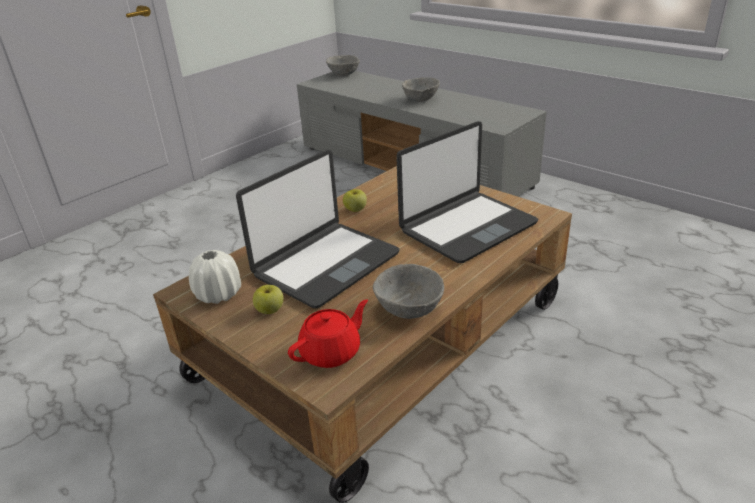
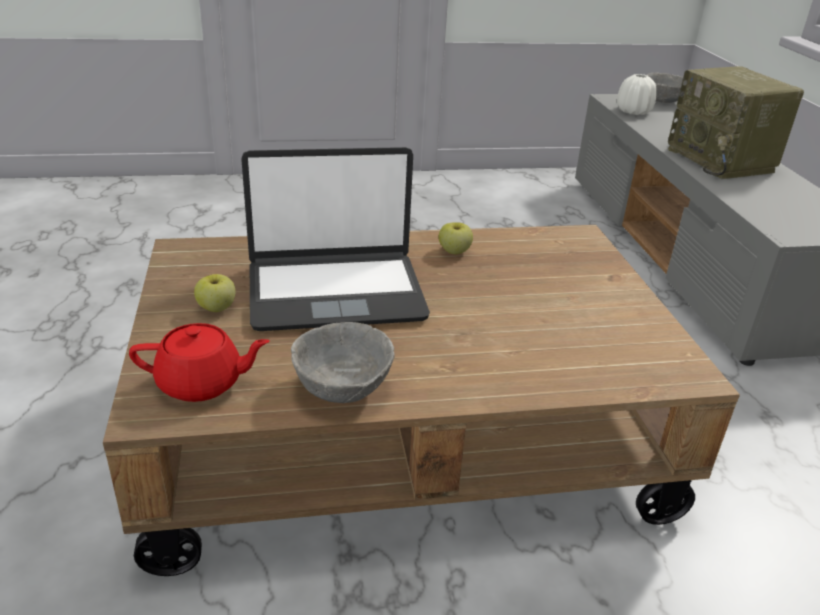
camera: 35 degrees right, 0 degrees up
white vase [189,250,241,304] -> white vase moved to [617,74,657,115]
laptop [396,121,538,263] -> none
grey bowl [402,77,440,102] -> radio [668,66,804,179]

